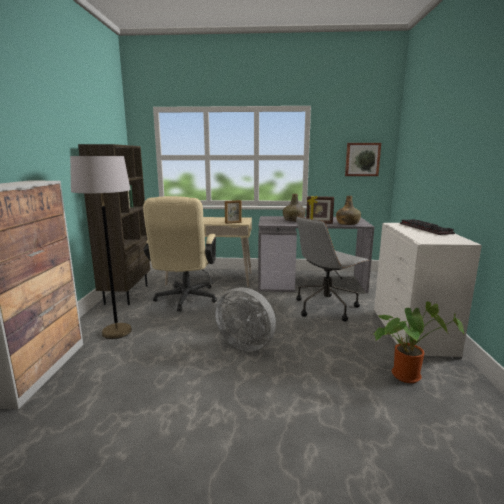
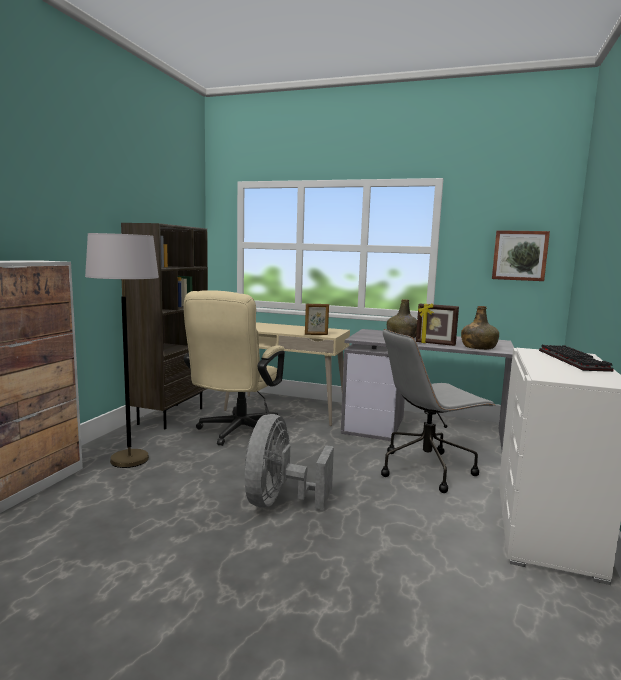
camera: 15 degrees right, 5 degrees down
grey fan [215,287,276,351] -> grey fan turned 60 degrees clockwise [245,414,334,509]
potted plant [374,301,464,383] -> none

